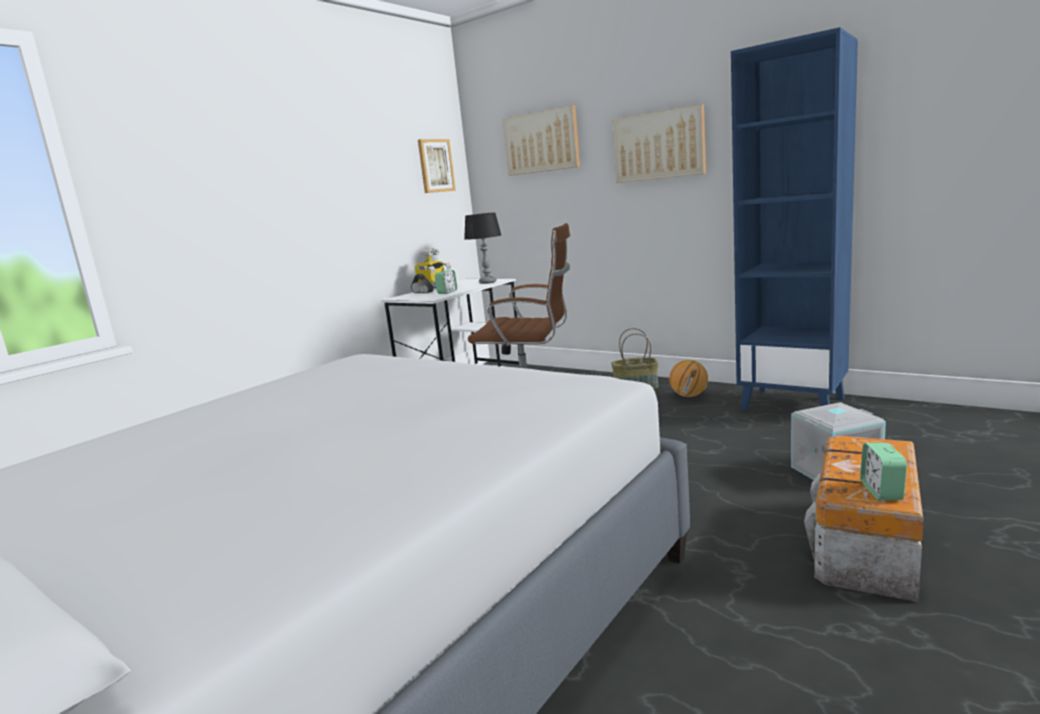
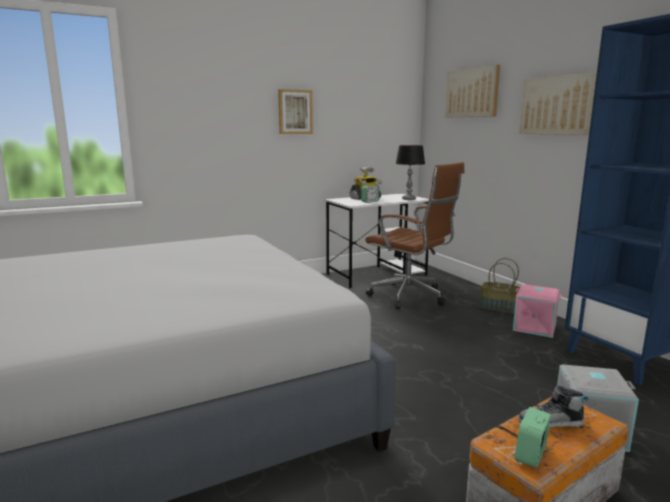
camera: 25 degrees right, 0 degrees up
picture [418,139,456,193] -> picture moved to [278,89,313,134]
basketball [669,360,708,397] -> pink storage box [513,284,562,338]
none -> shoe [518,385,588,428]

